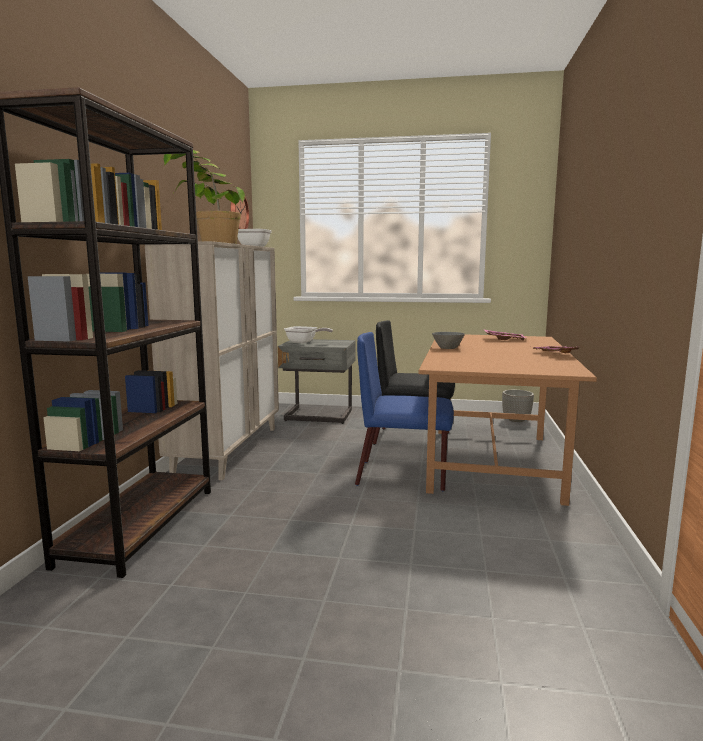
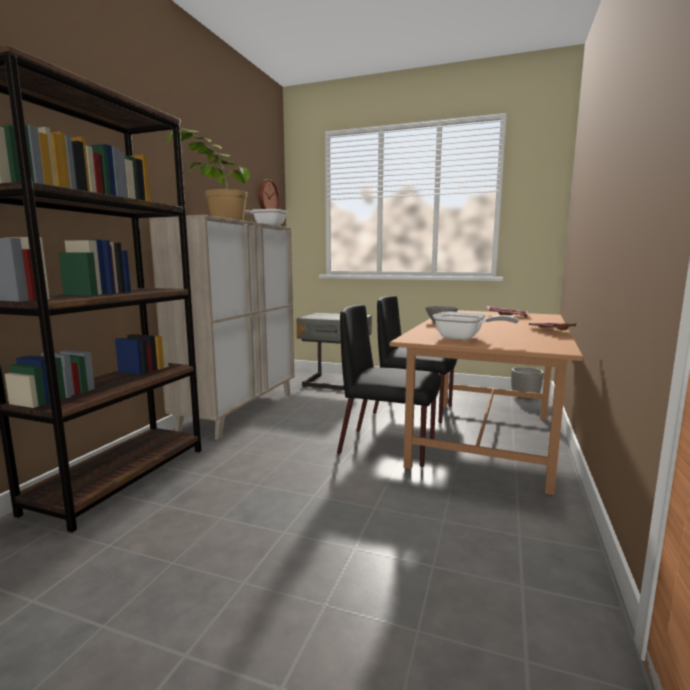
camera: 10 degrees right, 0 degrees up
frying pan [284,326,333,343] -> frying pan moved to [433,312,519,340]
blue chair [355,332,454,491] -> black chair [337,305,441,467]

